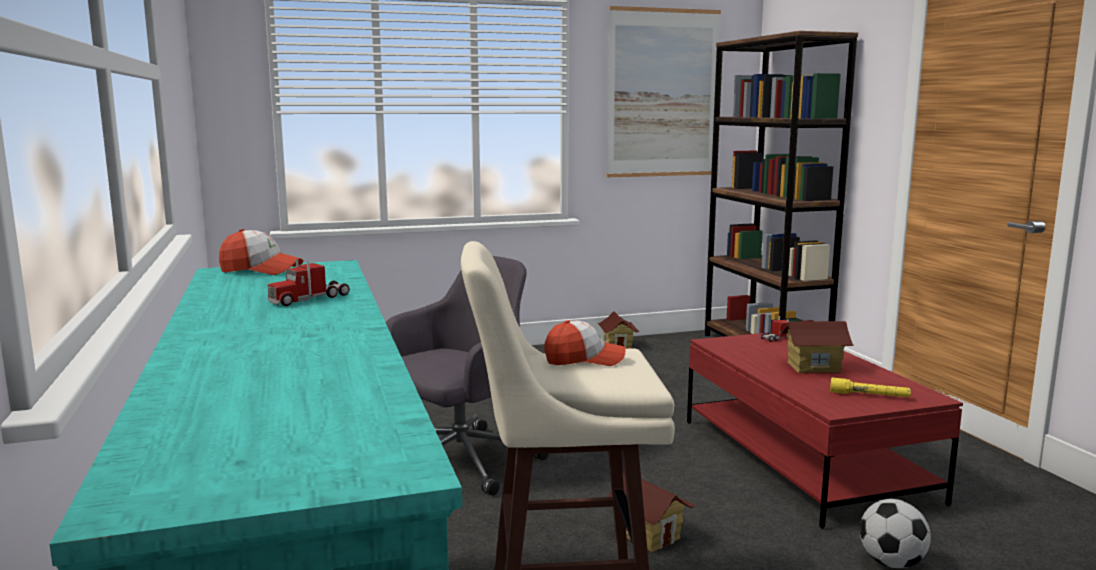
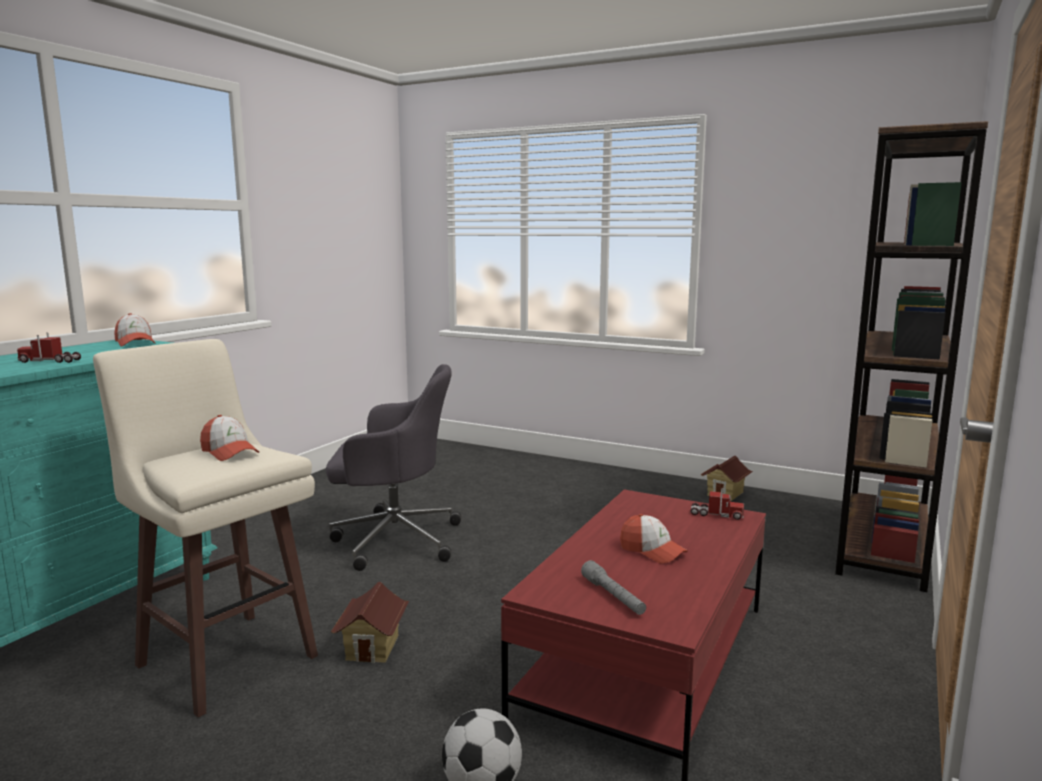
camera: 45 degrees right, 0 degrees up
picture [606,6,721,178] -> none
toy house [779,321,854,373] -> cap [620,514,688,564]
yellow flashlight [830,377,911,397] -> grey flashlight [581,560,646,615]

